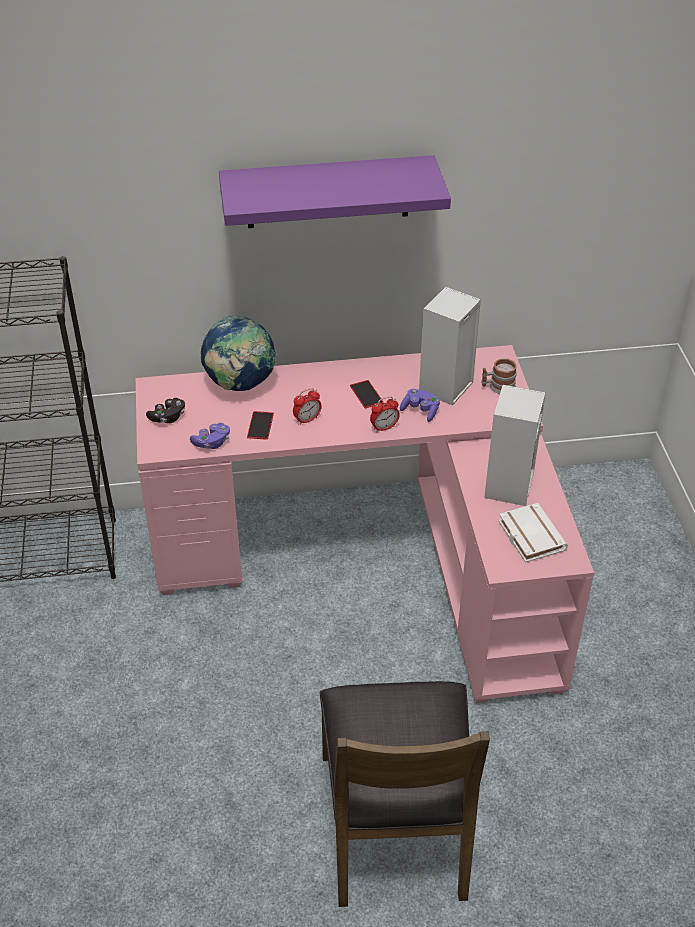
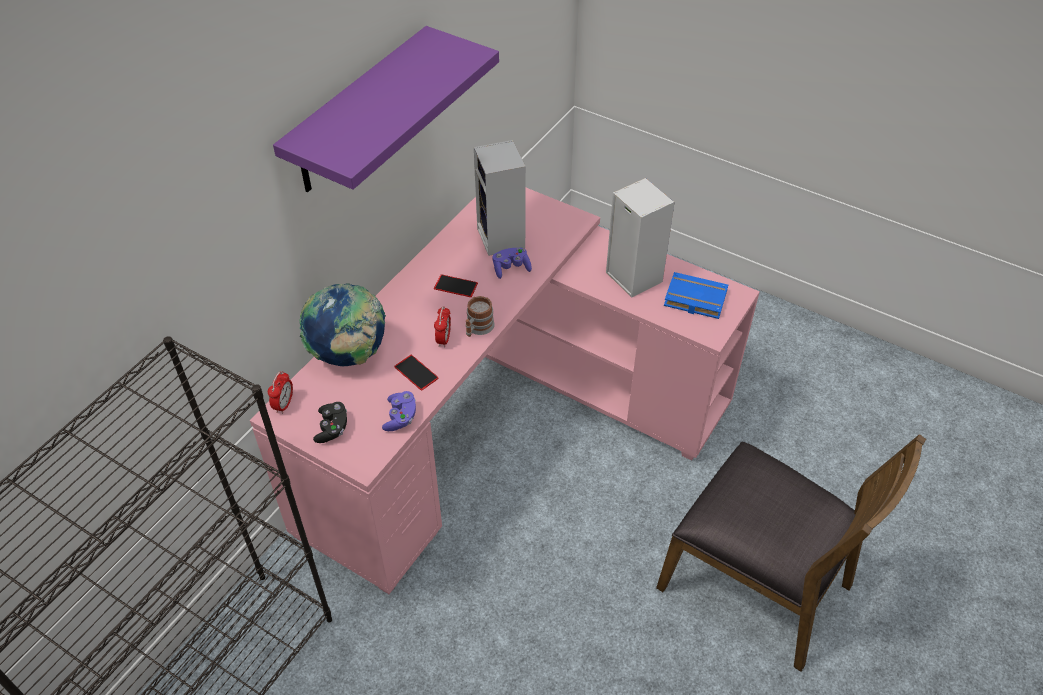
camera: 50 degrees left, 5 degrees up
alarm clock [370,396,400,432] -> alarm clock moved to [268,371,293,414]
mug [481,359,517,394] -> mug moved to [465,296,495,337]
white book [498,503,568,563] -> blue book [664,272,728,319]

